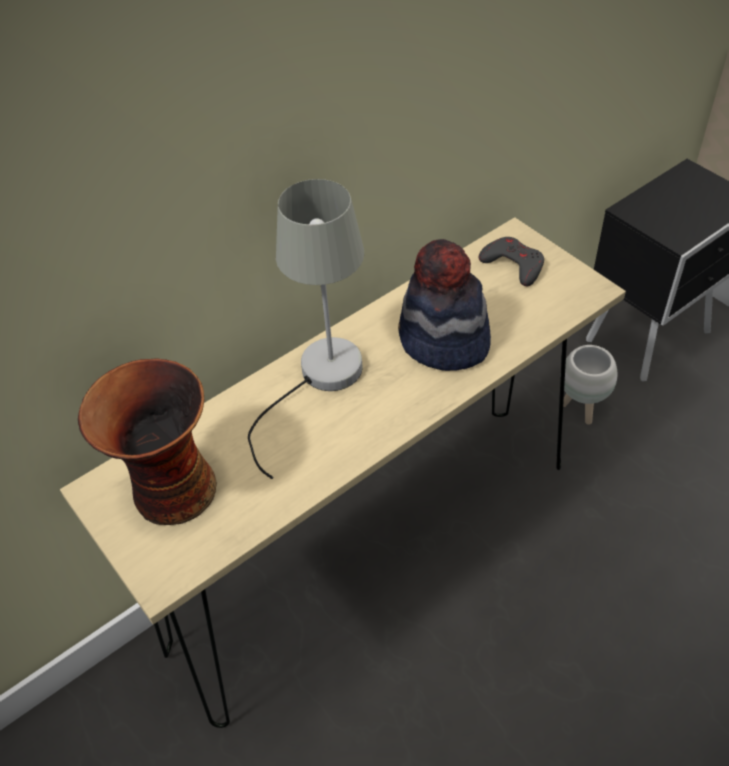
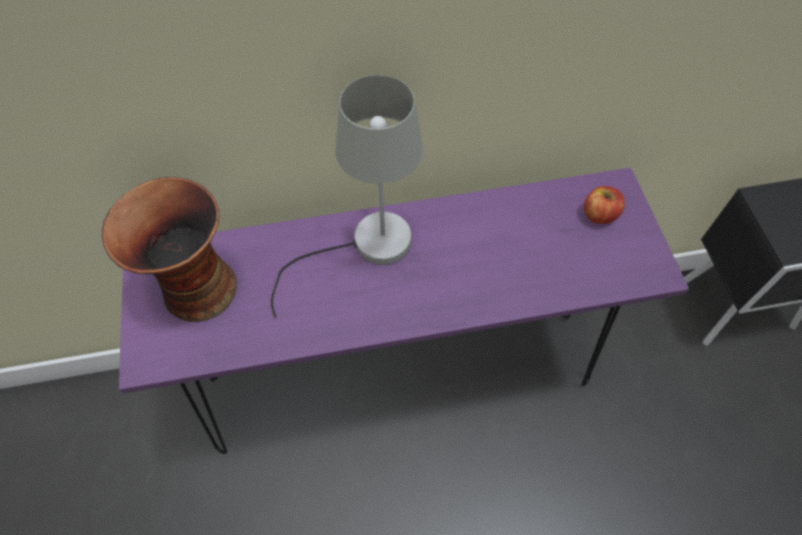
camera: 25 degrees right, 10 degrees up
beige console table [60,217,626,728] -> purple console table [119,168,689,454]
hat [398,239,491,371] -> none
grey game controller [479,237,544,286] -> apple [584,186,625,224]
white planter [560,345,617,425] -> none

